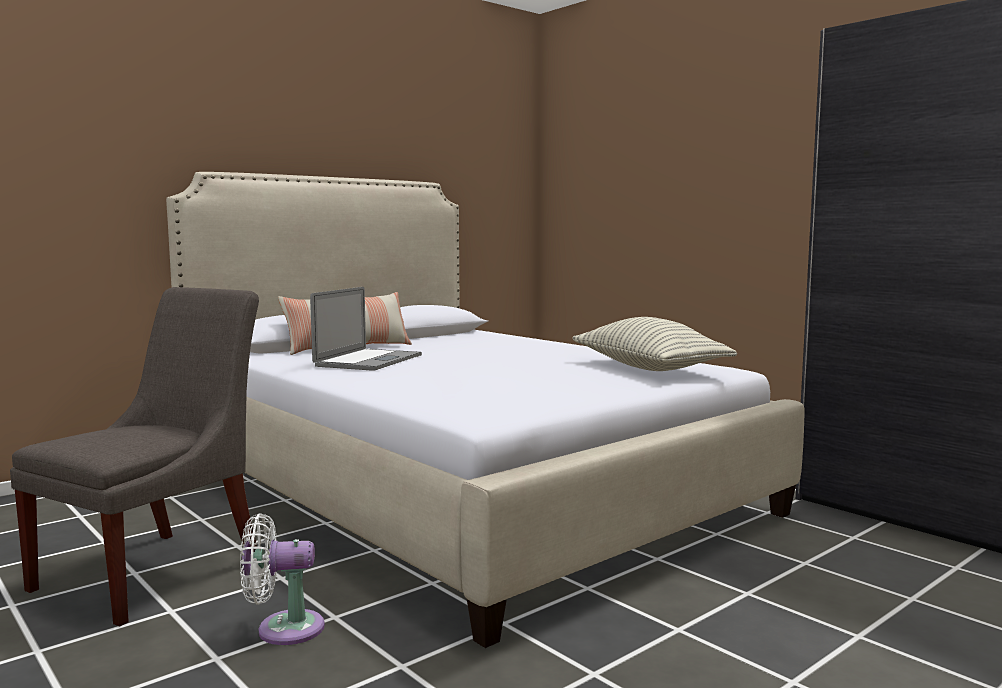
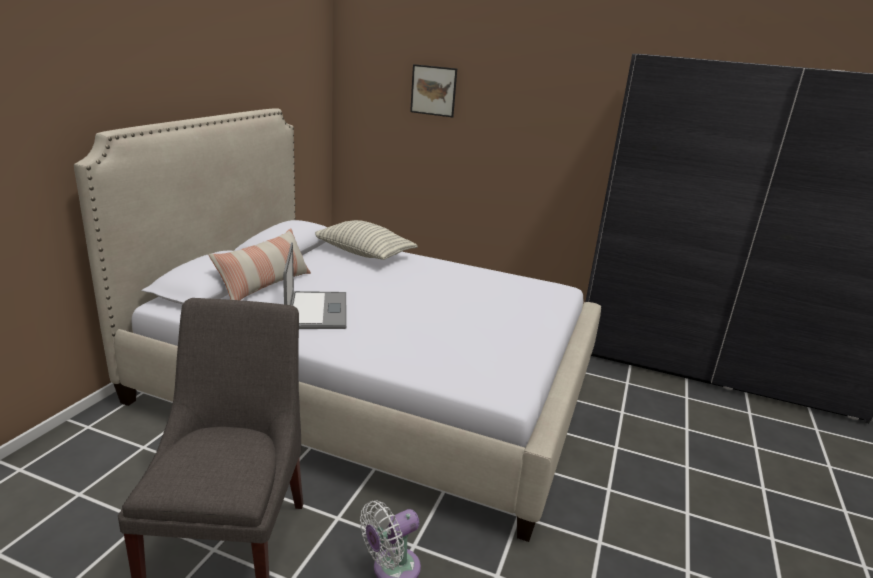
camera: 30 degrees left, 15 degrees up
pillow [572,317,737,371] -> pillow moved to [315,220,418,260]
none -> picture [410,64,457,117]

